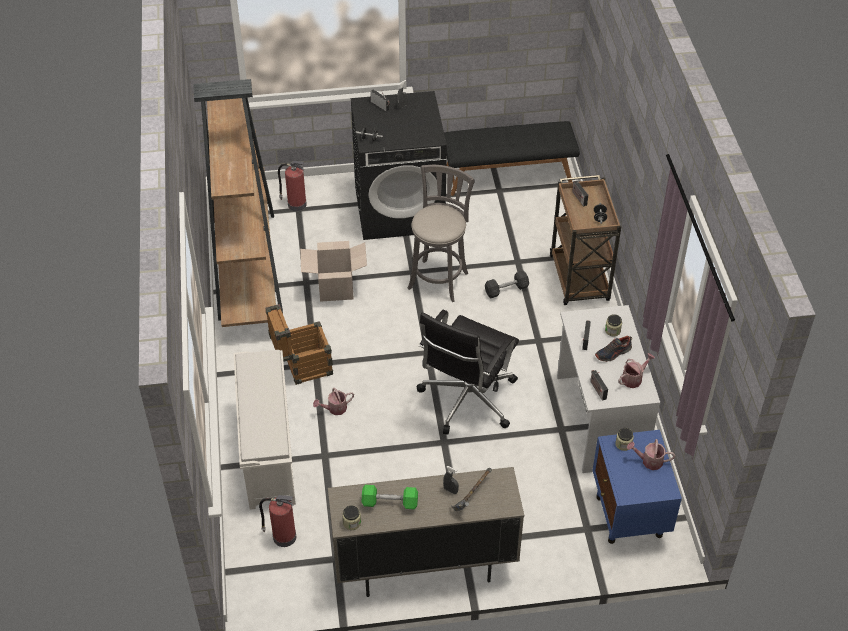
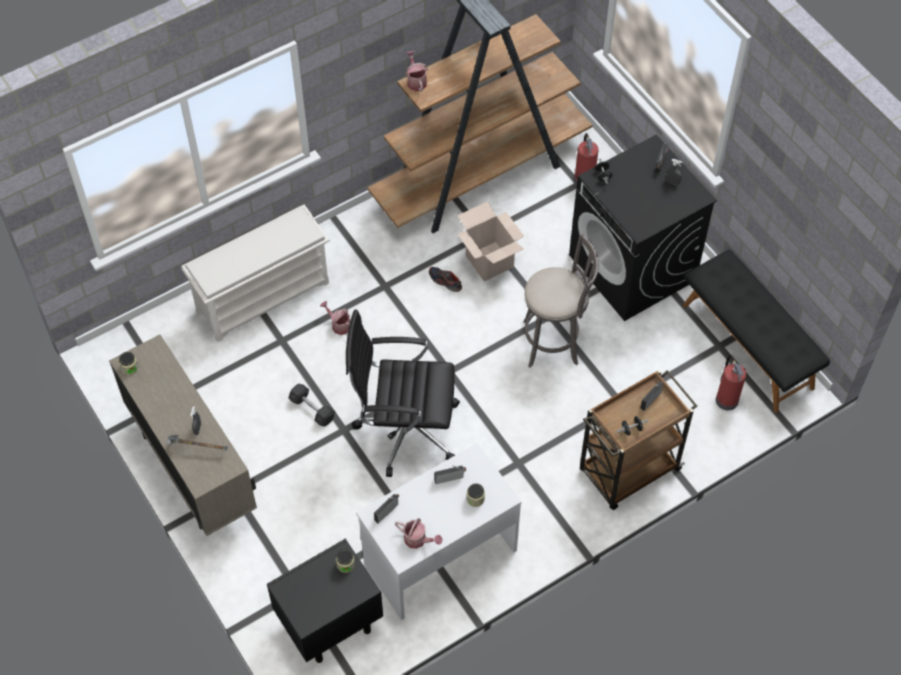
camera: 65 degrees right, 10 degrees up
fire extinguisher [259,495,296,547] -> fire extinguisher moved to [716,355,746,410]
crate [266,304,333,385] -> none
green dumbbell [362,485,418,509] -> none
grey dumbbell [485,271,529,298] -> grey dumbbell moved to [288,384,335,427]
blue nightstand [593,430,682,544] -> black nightstand [267,539,383,663]
shoe [595,336,632,362] -> shoe moved to [429,267,462,292]
watering can [627,439,675,470] -> watering can moved to [406,51,428,92]

